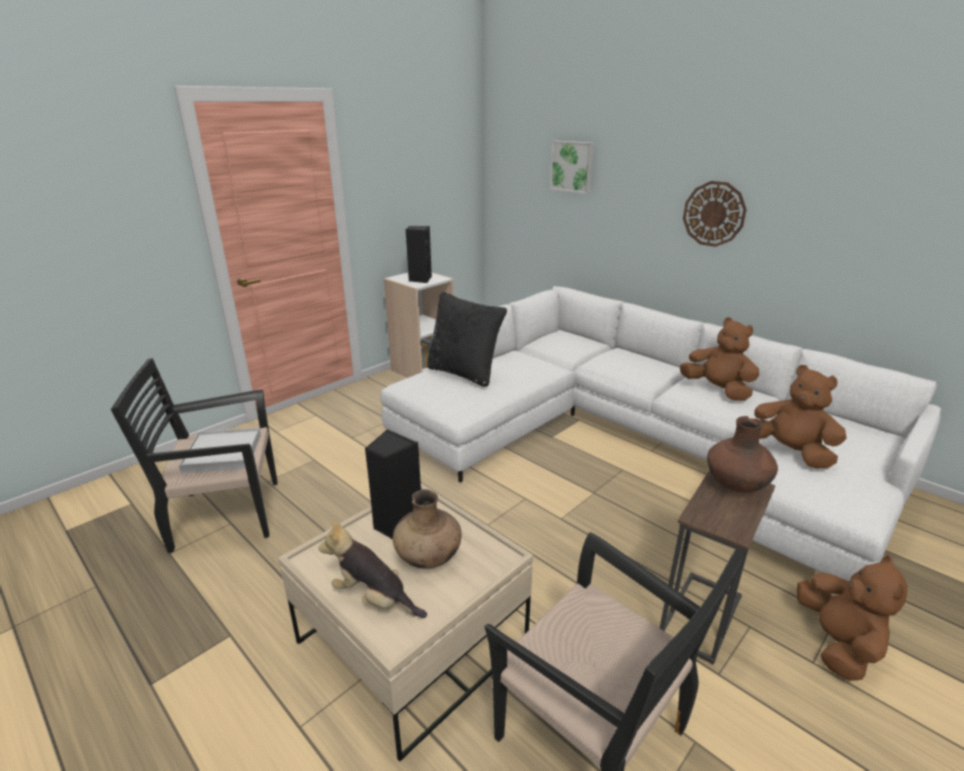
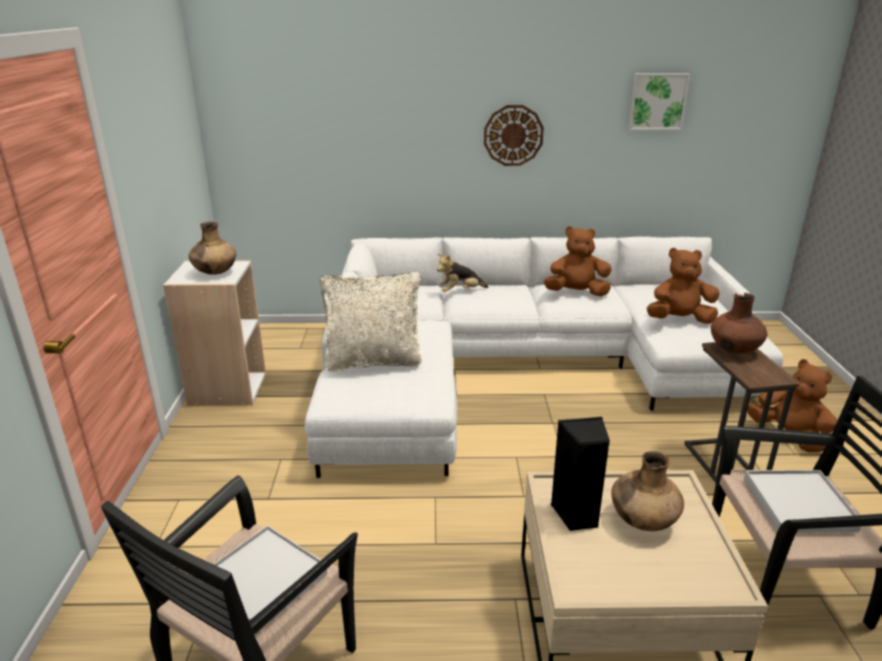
camera: 45 degrees left, 0 degrees up
plush toy [318,520,427,618] -> plush toy moved to [437,254,488,292]
black speaker [406,226,432,283] -> brown vase [189,222,236,275]
black pillow [427,292,507,388] -> beige pillow [320,271,422,372]
picture [550,141,594,194] -> picture moved to [628,73,690,130]
none -> white tray [744,470,862,533]

